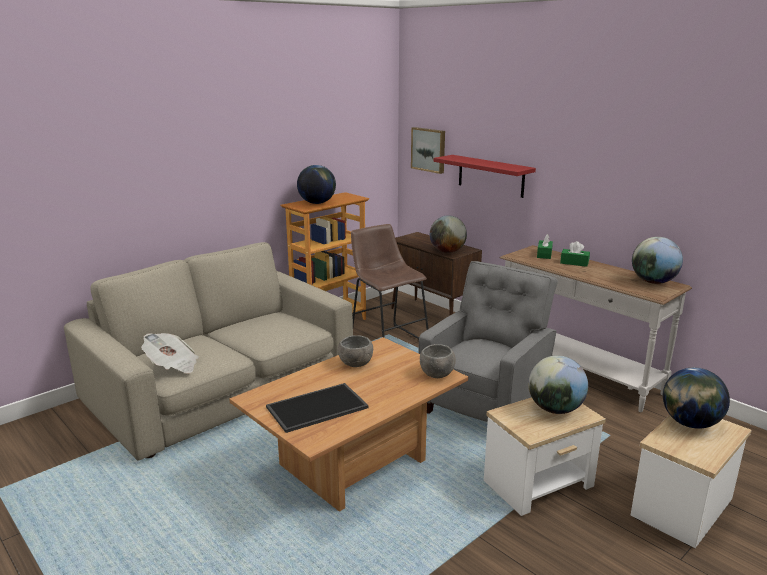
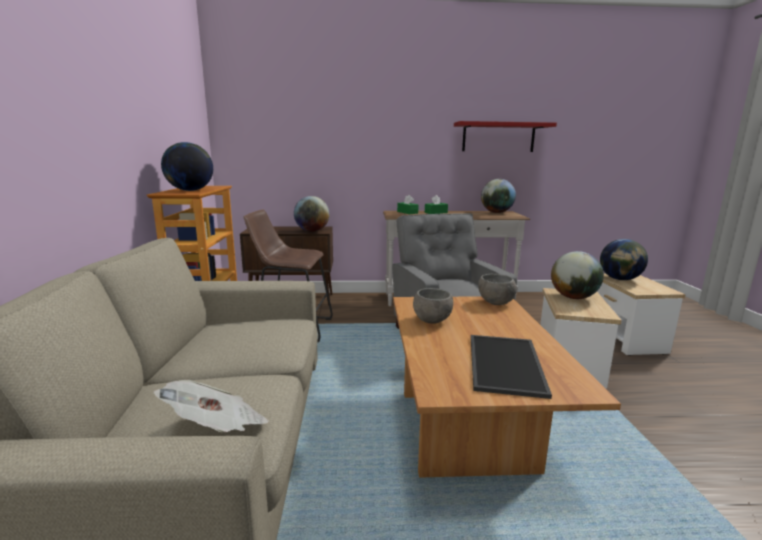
camera: 50 degrees left, 5 degrees down
picture [411,127,445,174] -> none
red shelf [434,155,536,198] -> red shelf moved to [454,121,557,152]

